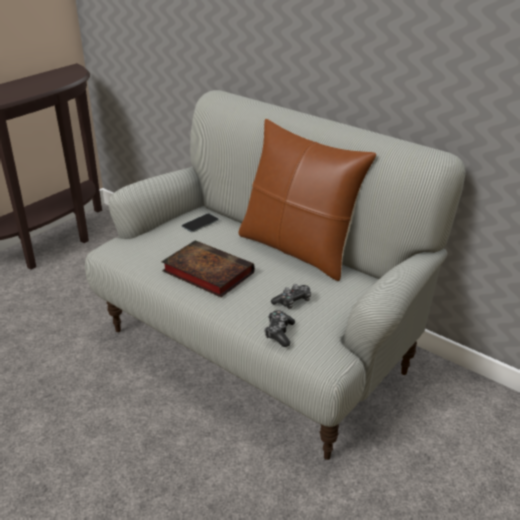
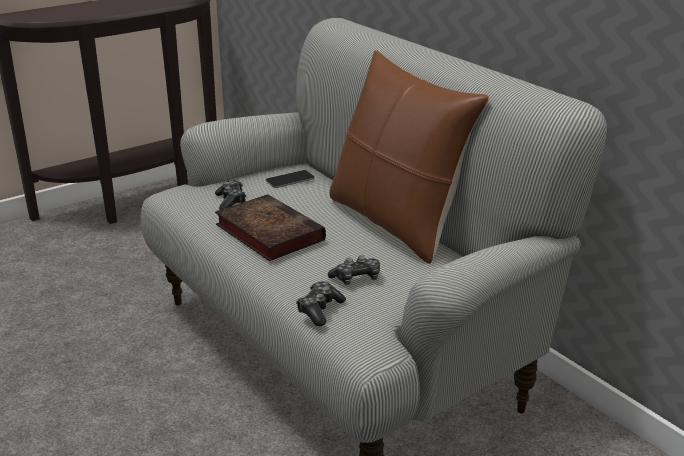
camera: 15 degrees right, 5 degrees down
none -> game controller [215,180,246,210]

